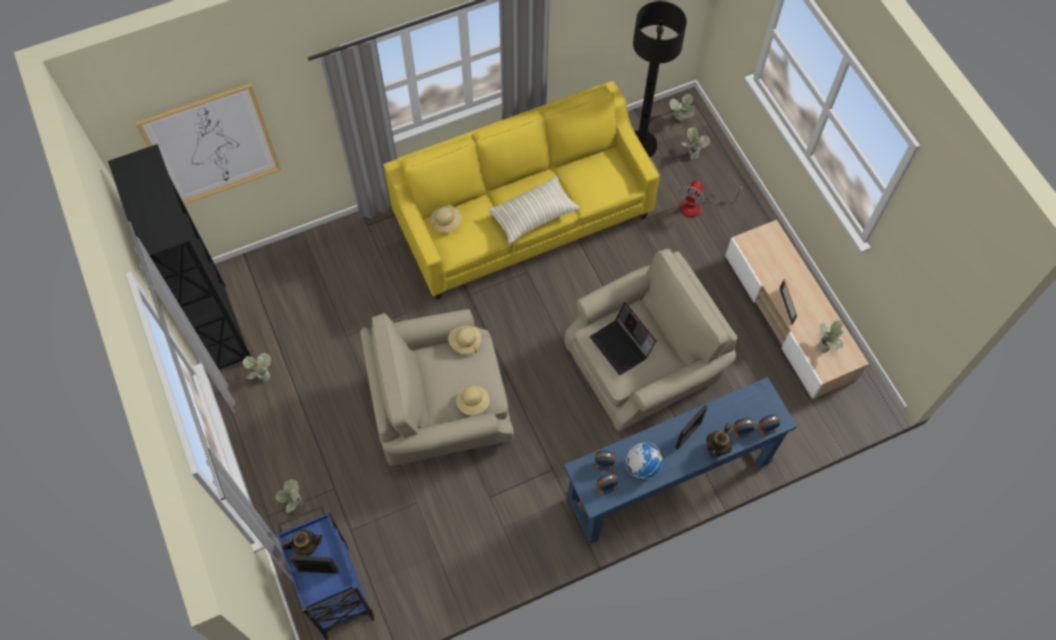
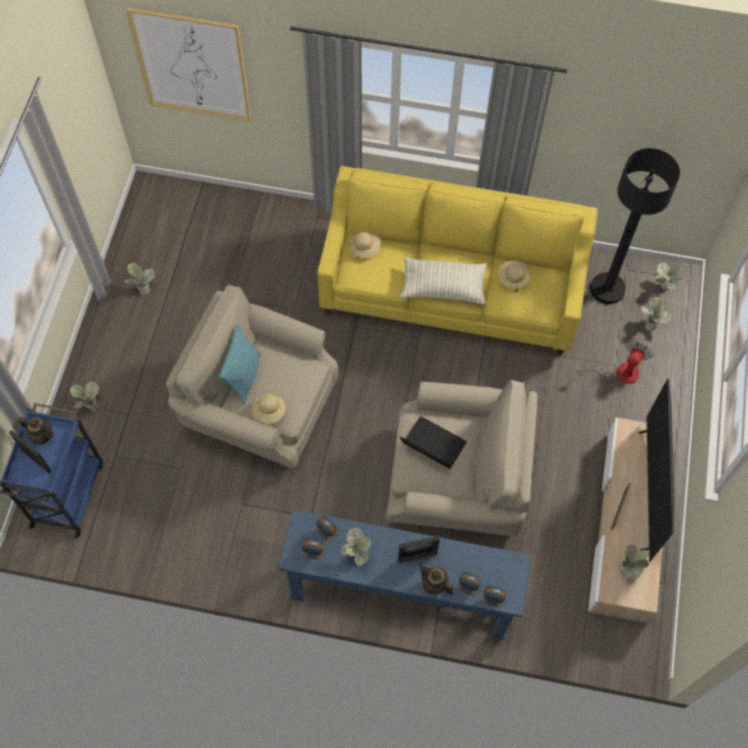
camera: 35 degrees right, 0 degrees up
black bookcase [108,144,252,369] -> none
beige hat [448,326,481,354] -> beige hat moved to [498,260,530,293]
laptop [590,302,656,375] -> laptop turned 120 degrees clockwise [400,416,467,469]
globe [626,442,662,479] -> potted plant [341,528,371,566]
fan [679,180,743,217] -> fan turned 150 degrees clockwise [576,339,654,387]
teapot [706,424,732,457] -> teapot turned 60 degrees clockwise [419,564,453,595]
none -> turquoise pillow [219,324,261,405]
none -> television [638,378,675,562]

